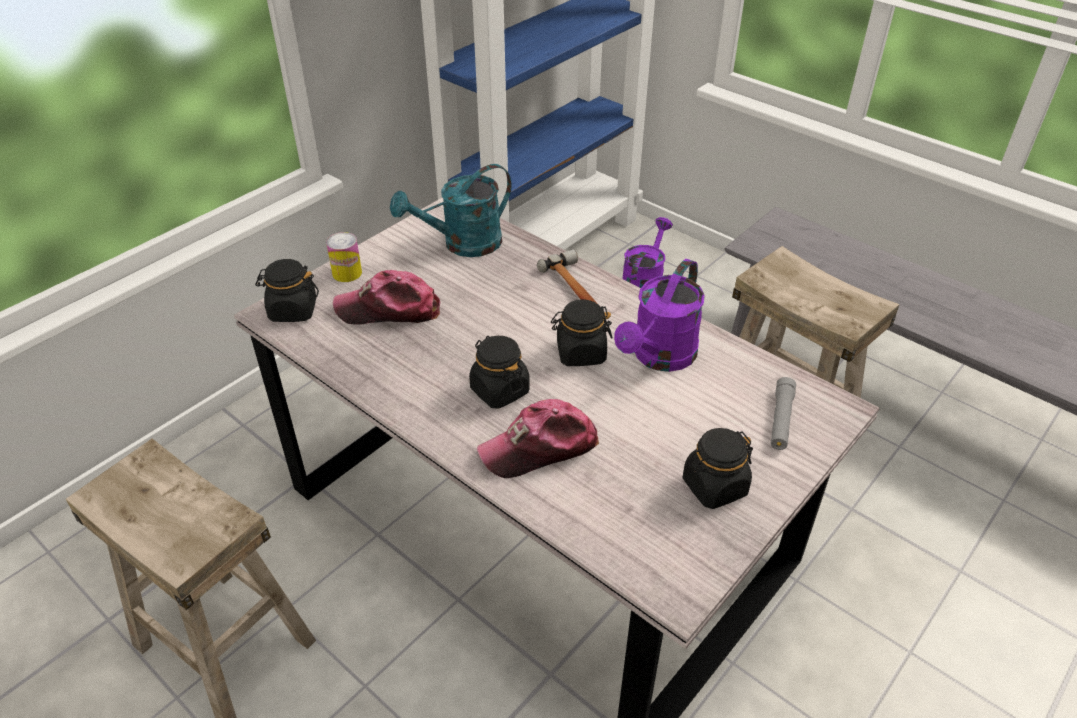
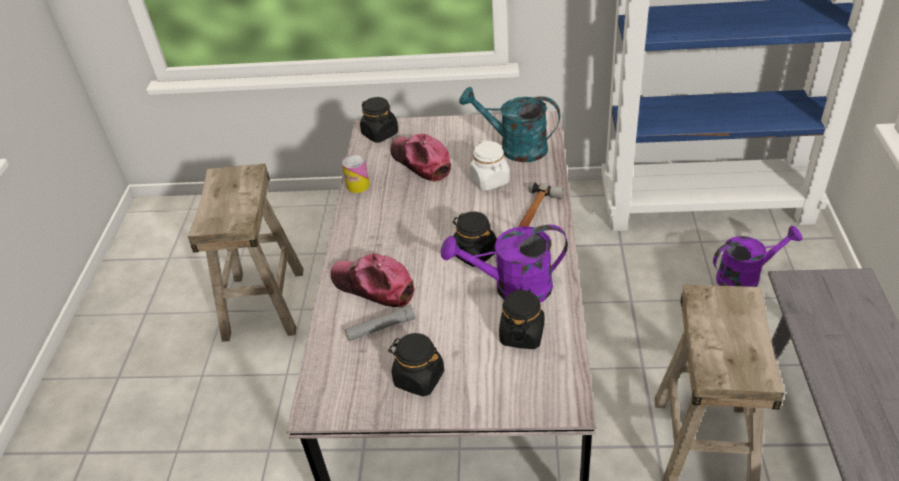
camera: 55 degrees right, 0 degrees up
can [326,232,362,282] -> can moved to [342,154,370,193]
black jar [469,336,530,409] -> black jar moved to [499,288,544,349]
grey flashlight [771,377,796,450] -> grey flashlight moved to [345,304,415,341]
none -> white jar [469,140,510,191]

